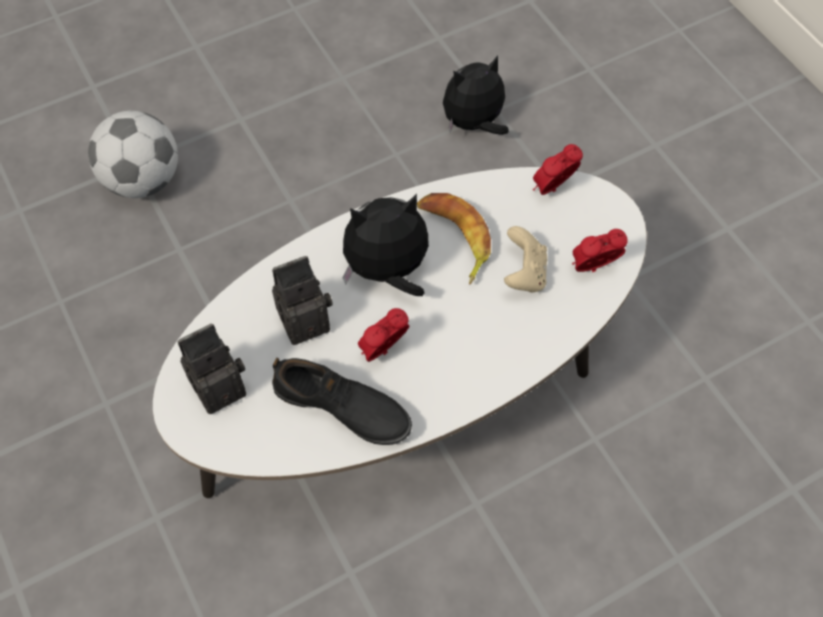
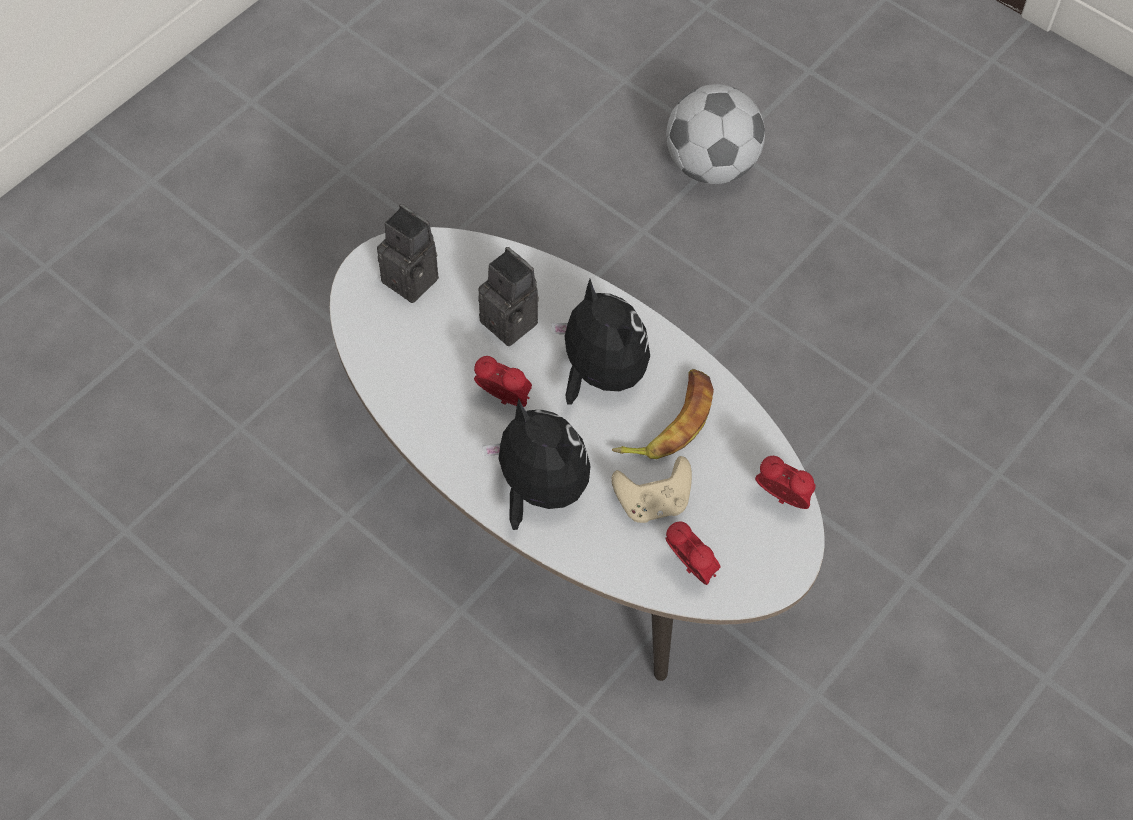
camera: 70 degrees right, 0 degrees up
black shoe [272,358,412,445] -> none
plush toy [443,55,509,135] -> plush toy moved to [482,399,591,530]

